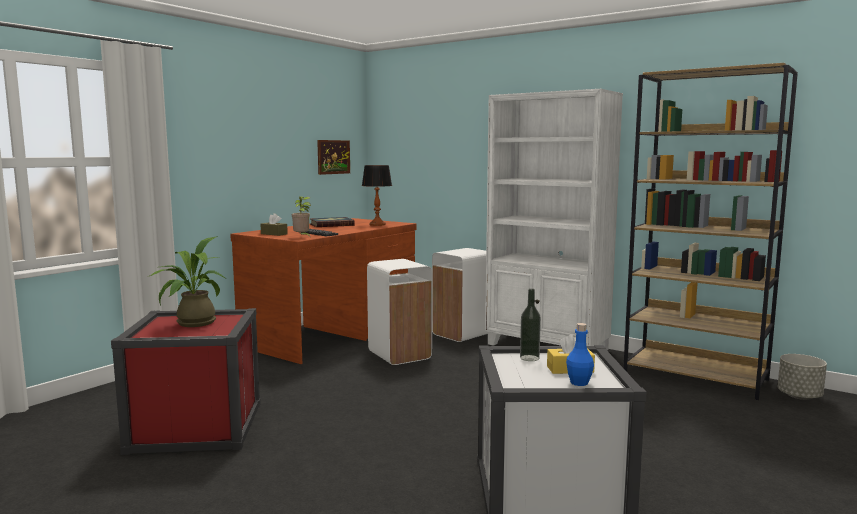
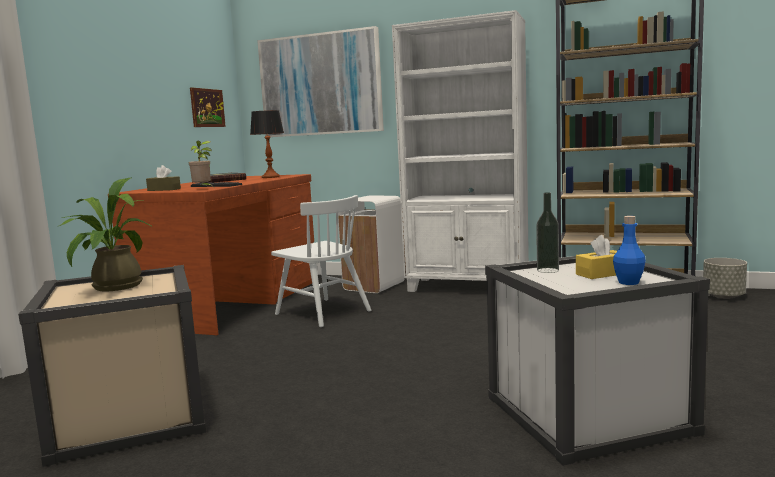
camera: 15 degrees left, 0 degrees up
red storage box [111,308,261,455] -> beige storage box [18,265,206,467]
white trash can [367,259,432,365] -> white chair [271,195,372,327]
none -> picture [257,26,384,137]

